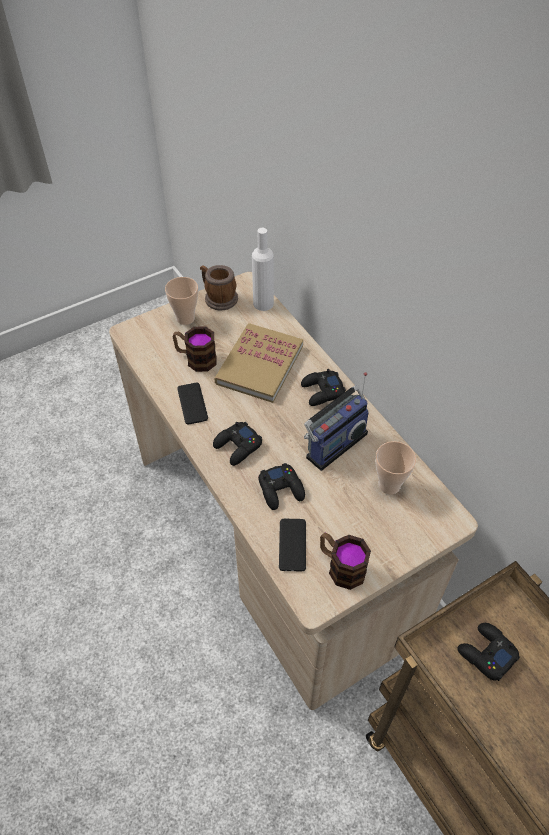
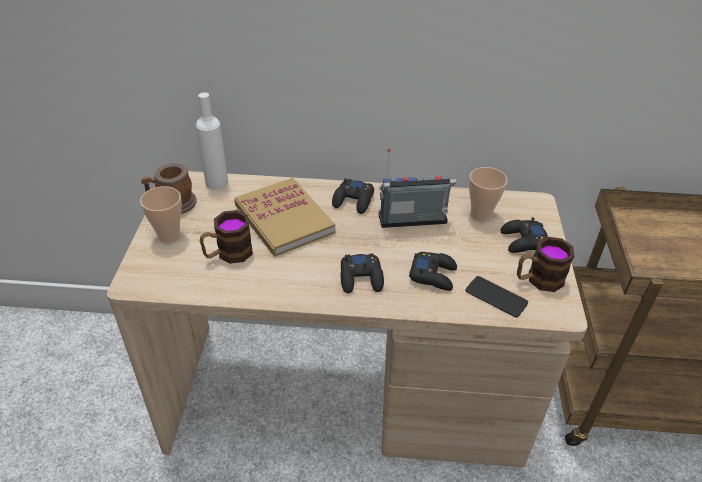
camera: 55 degrees left, 10 degrees down
phone [177,383,208,425] -> none
radio [304,372,369,471] -> radio turned 90 degrees counterclockwise [379,148,457,228]
black game controller [457,623,520,681] -> black game controller moved to [500,217,548,253]

